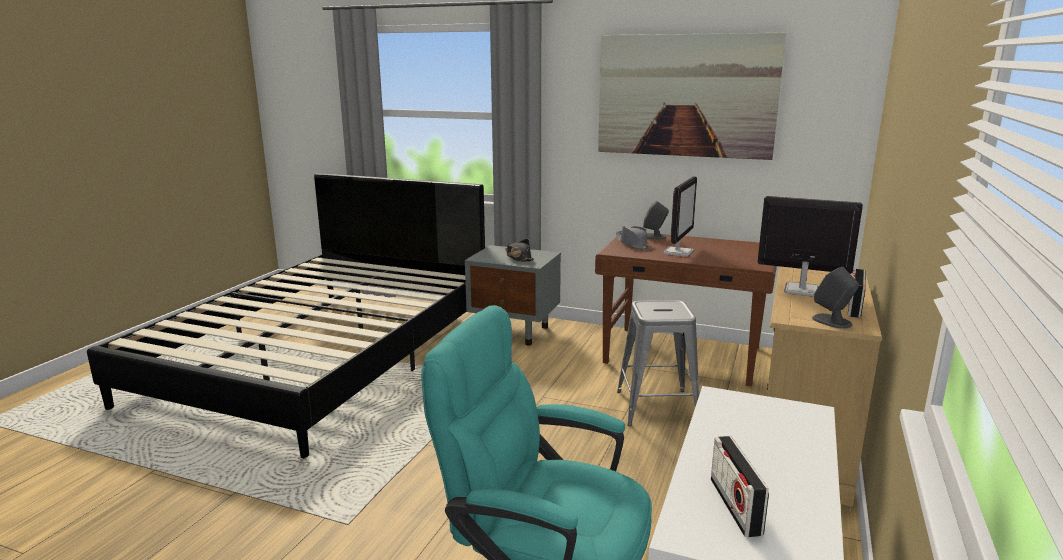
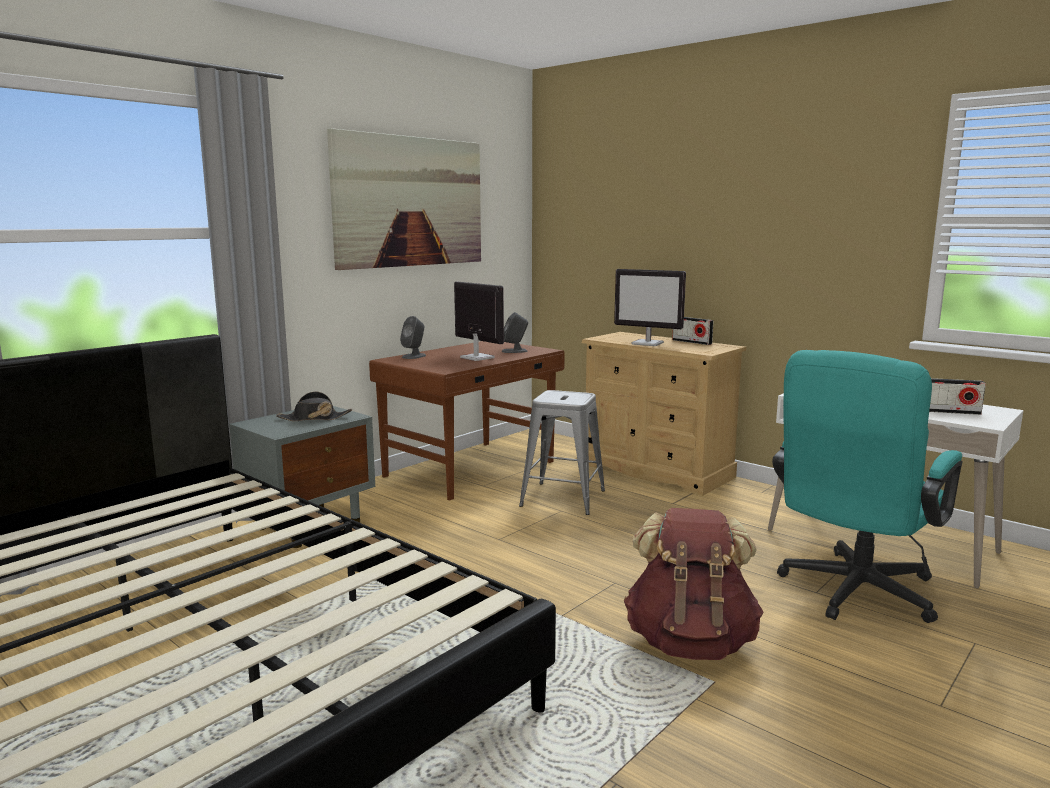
camera: 70 degrees left, 5 degrees down
grey hat [616,226,652,249] -> none
monitor [758,196,863,297] -> monitor turned 105 degrees counterclockwise [614,269,686,346]
grey speaker [812,267,859,329] -> grey speaker moved to [502,312,528,353]
none -> brown backpack [624,508,764,660]

